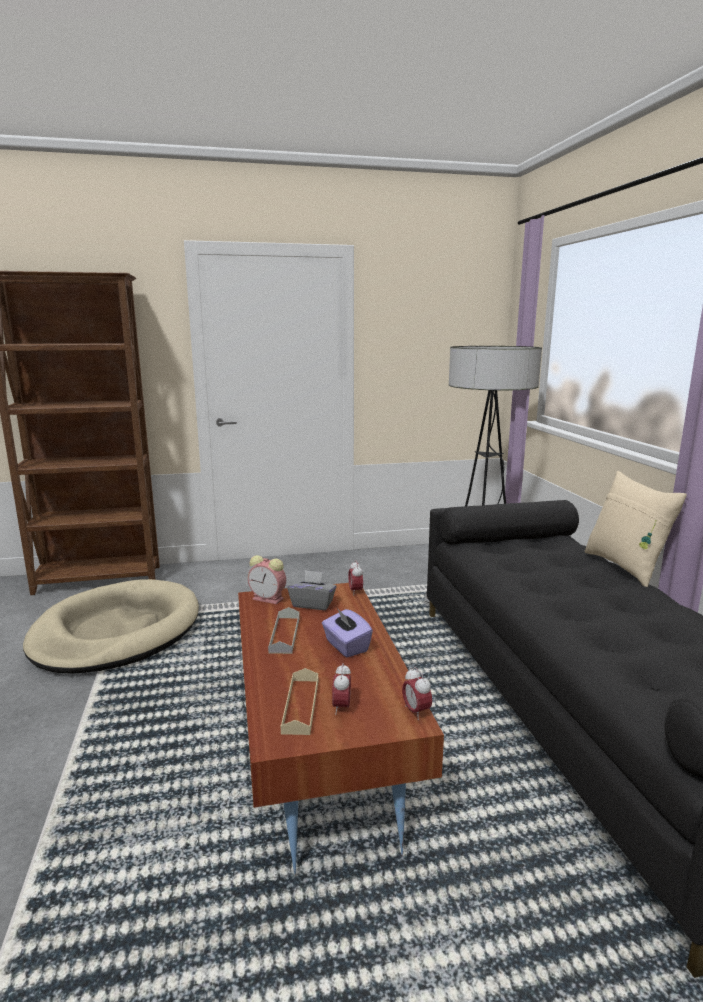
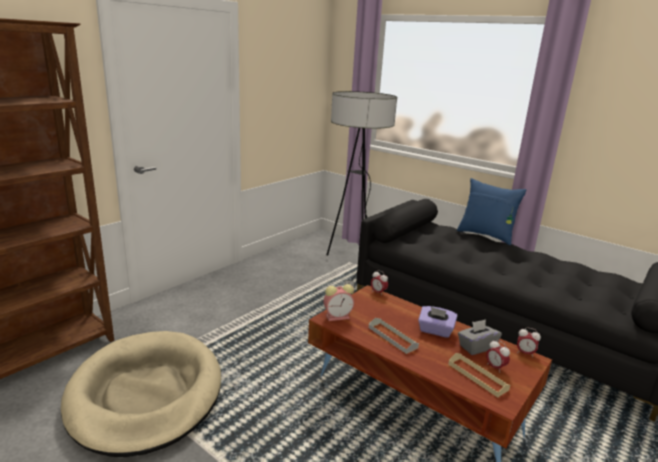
camera: 40 degrees left, 5 degrees up
grey tissue box [287,570,337,610] -> grey tissue box moved to [458,319,502,355]
beige pillow [585,471,687,587] -> blue pillow [457,178,527,245]

